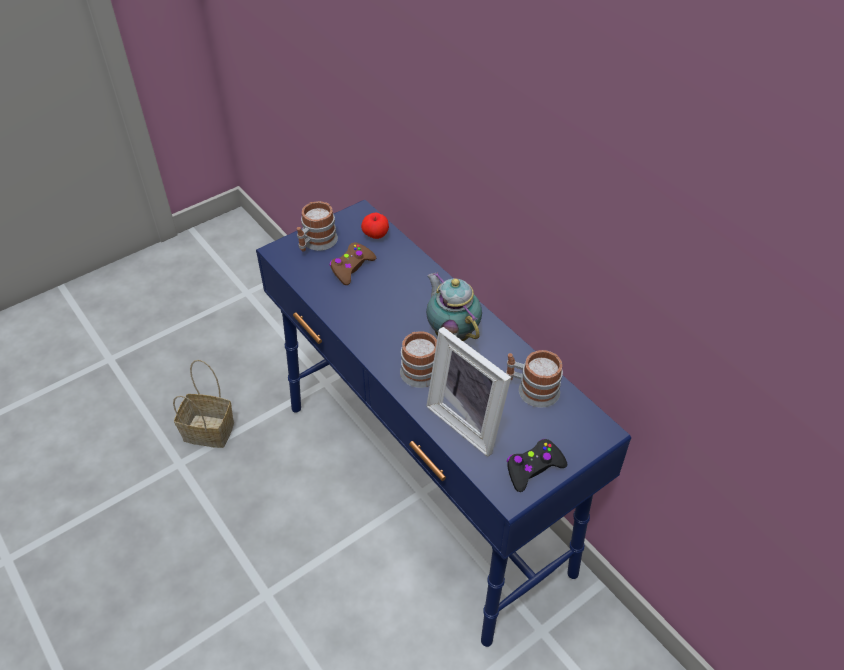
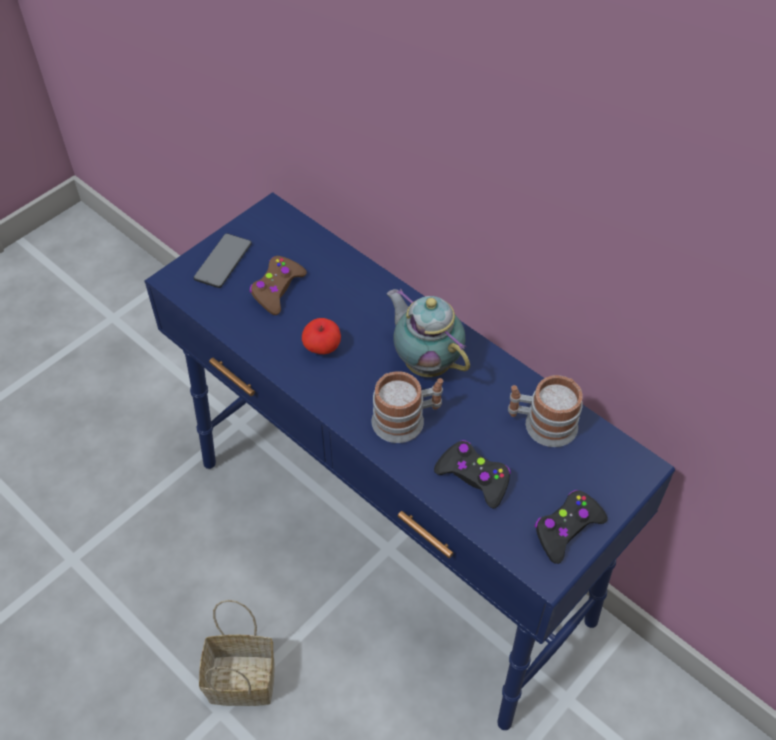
camera: 10 degrees left, 5 degrees up
basket [173,360,234,448] -> basket moved to [199,600,274,706]
mug [297,201,338,252] -> phone [194,233,252,288]
apple [361,213,389,239] -> apple moved to [302,318,341,354]
picture frame [426,327,511,457] -> black game controller [434,440,511,509]

